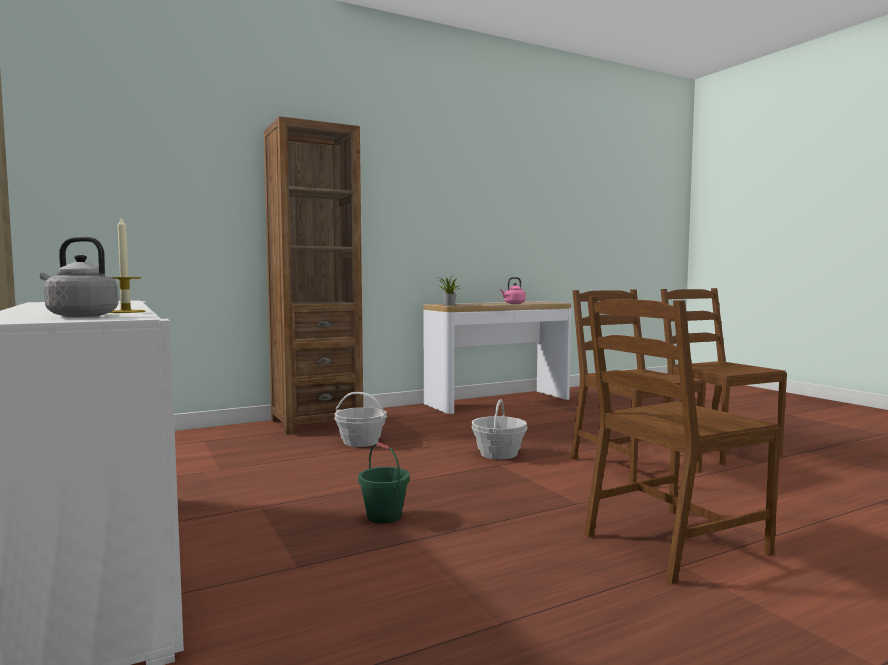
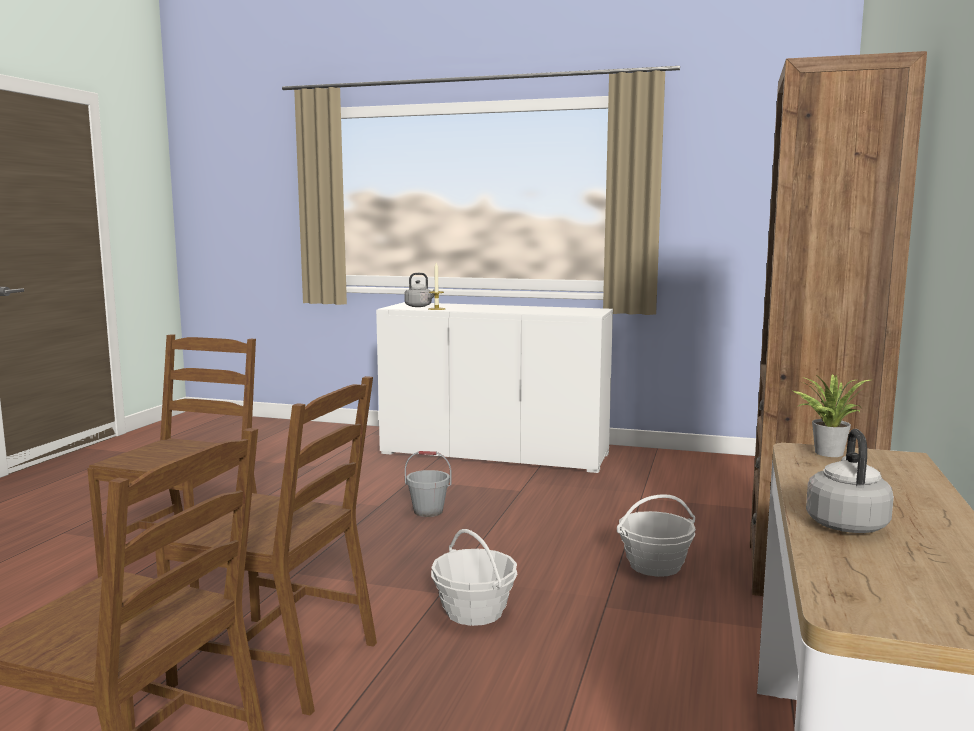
camera: 135 degrees right, 5 degrees up
green bucket [358,442,410,523] -> grey bucket [405,451,452,517]
pink kettle [500,277,526,304] -> grey kettle [806,429,894,533]

